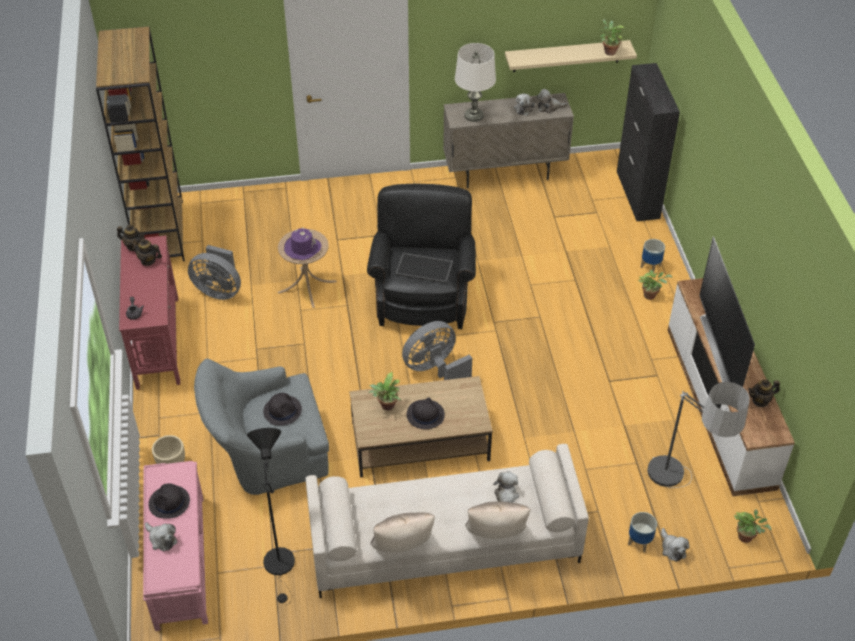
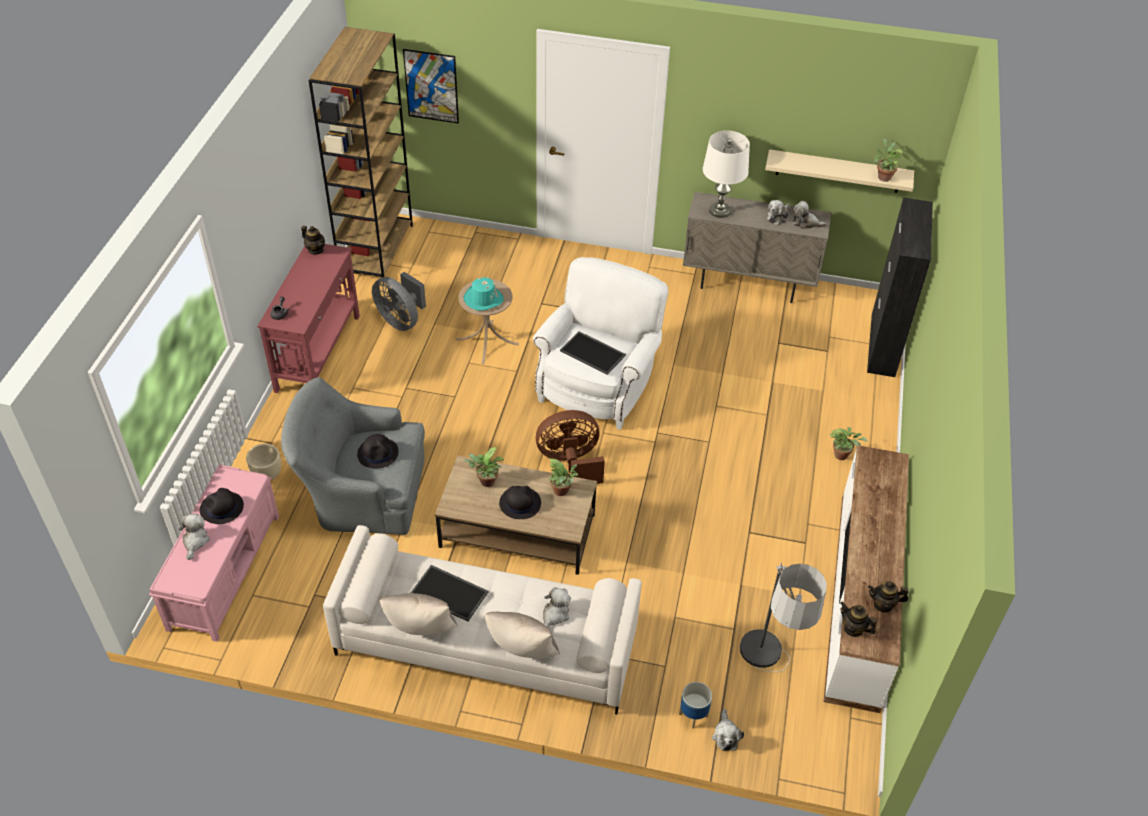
camera: 20 degrees right, 0 degrees up
teapot [131,239,162,266] -> teapot moved to [840,601,877,637]
plush toy [145,522,177,551] -> plush toy turned 150 degrees counterclockwise [178,513,210,560]
black floor lamp [247,428,295,605] -> none
purple hat [284,227,321,260] -> turquoise hat [463,277,504,311]
black armchair [367,184,476,329] -> white armchair [533,257,669,430]
grey fan [402,321,472,380] -> brown fan [536,410,605,484]
planter [641,239,665,272] -> none
television [699,237,755,387] -> none
potted plant [734,509,771,543] -> potted plant moved to [549,458,578,496]
none -> picture [403,49,459,124]
none -> tray [411,565,488,622]

